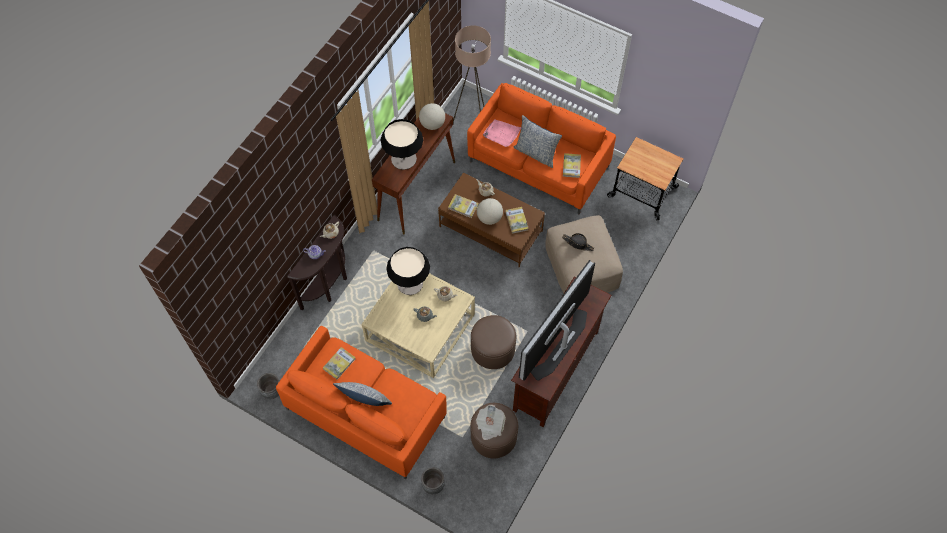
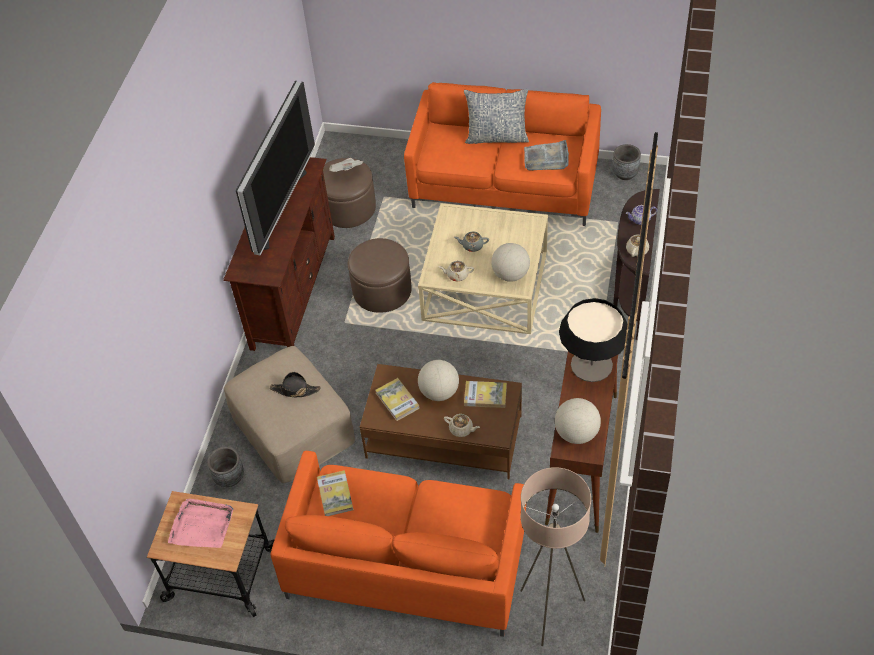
camera: 165 degrees right, 10 degrees down
book [323,347,355,380] -> grey tray [524,140,569,171]
table lamp [386,247,430,295] -> globe [491,243,530,282]
grey planter [421,467,445,494] -> grey planter moved to [207,447,244,487]
pink tray [483,119,521,147] -> pink tray moved to [168,498,233,548]
pillow [514,115,562,168] -> none

